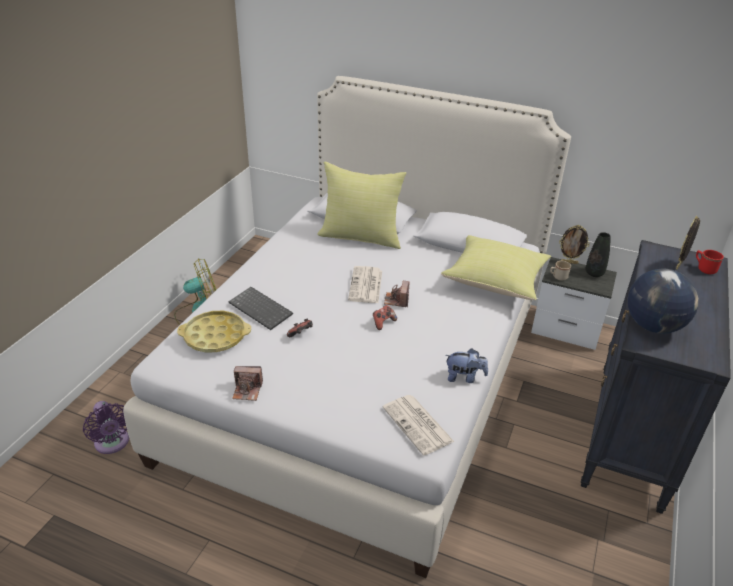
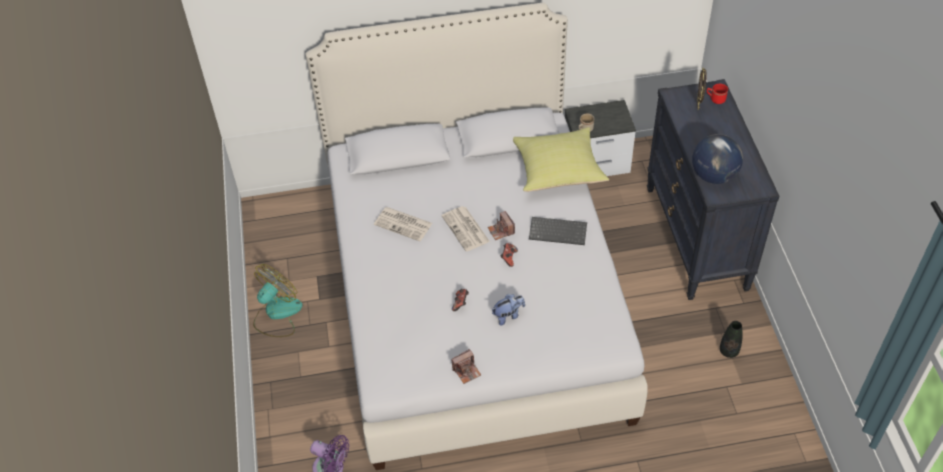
camera: 30 degrees left, 15 degrees up
yellow tray [177,311,251,352] -> none
keyboard [229,287,293,330] -> keyboard moved to [529,217,587,245]
yellow pillow [317,162,406,249] -> none
newspaper [383,395,454,455] -> newspaper moved to [374,207,432,241]
plush toy [445,349,488,383] -> plush toy moved to [492,294,525,326]
picture frame [559,225,590,264] -> none
black vase [585,232,611,277] -> black vase moved to [720,321,743,358]

